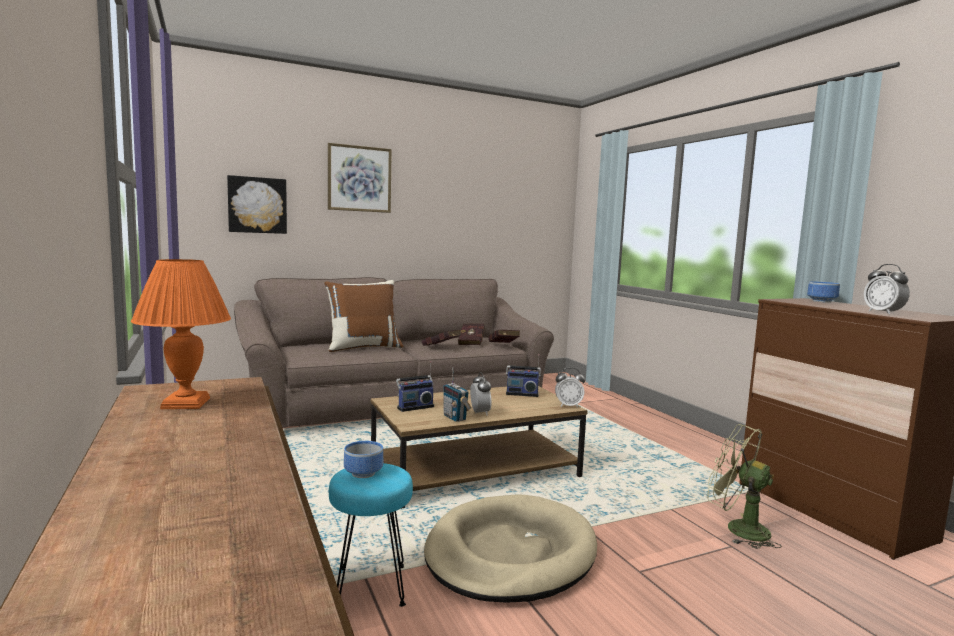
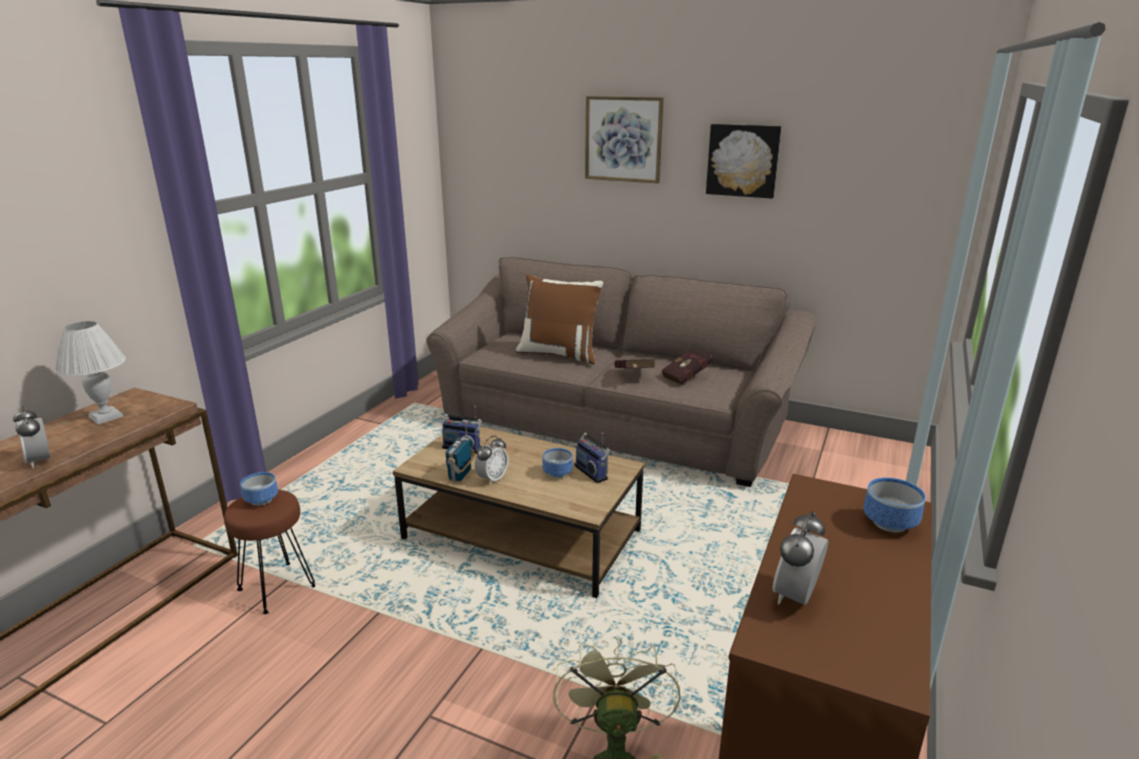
camera: 50 degrees right, 15 degrees up
orange table lamp [131,259,231,409] -> white table lamp [55,321,126,425]
picture [227,175,287,234] -> picture moved to [706,124,781,199]
turquoise stool [329,463,413,607] -> brown stool [224,490,315,614]
beige dog bed [424,494,597,603] -> none
red book [488,330,520,343] -> none
alarm clock [555,368,585,408] -> alarm clock moved to [13,406,50,468]
none -> bowl [542,448,573,478]

